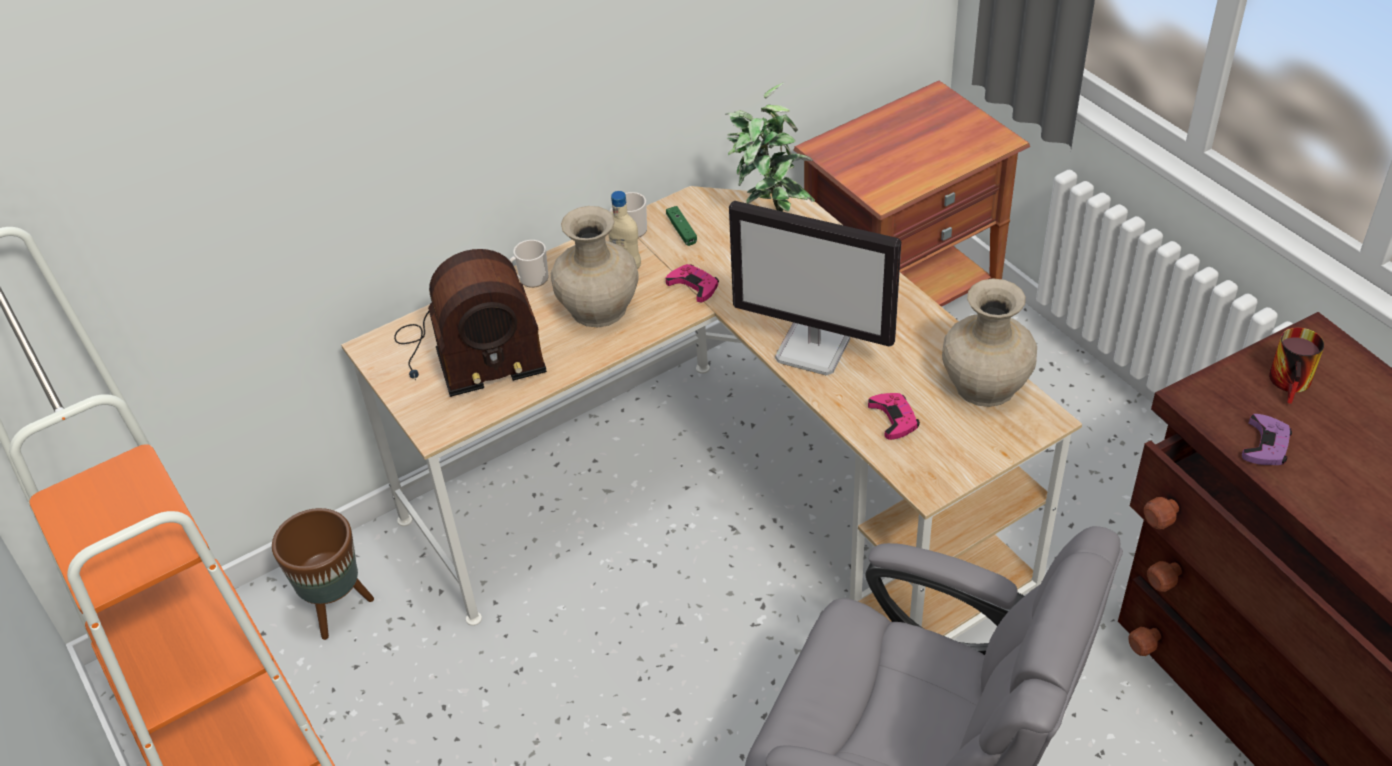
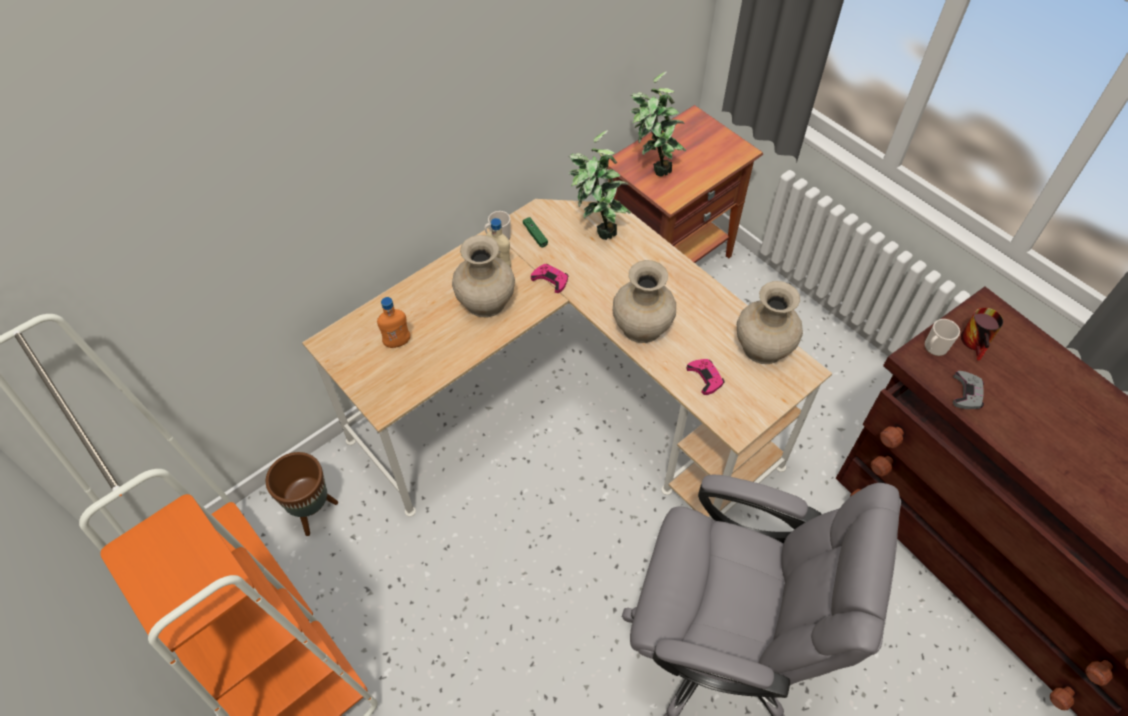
camera: 10 degrees left, 10 degrees up
radio [394,249,547,397] -> orange bottle [377,297,410,348]
mug [510,240,548,288] -> mug moved to [924,319,960,356]
monitor [729,201,901,375] -> beige vase [613,260,676,343]
purple game controller [1242,414,1292,465] -> grey game controller [953,371,984,409]
none -> potted plant [630,71,686,176]

